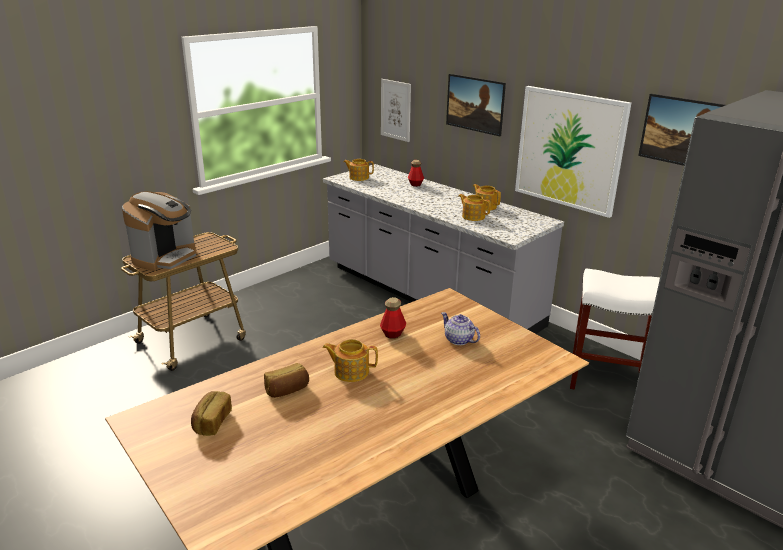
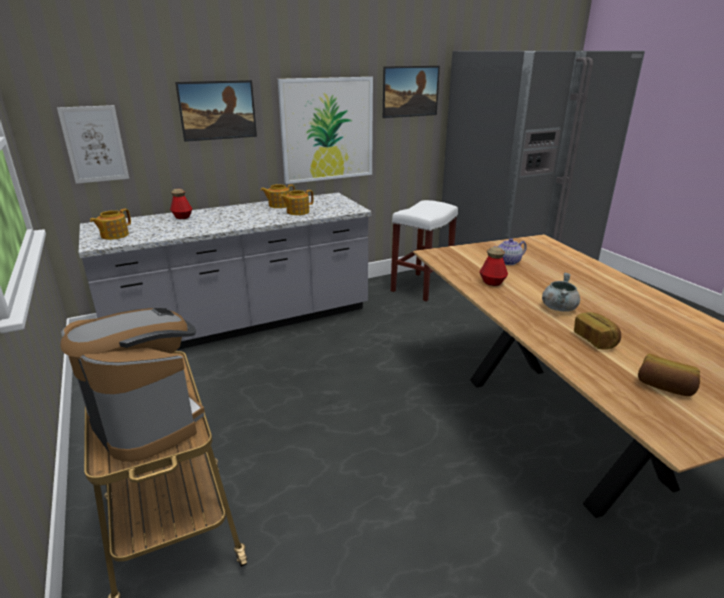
camera: 70 degrees left, 0 degrees up
teapot [323,339,378,382] -> grey cooking pot [542,273,580,312]

